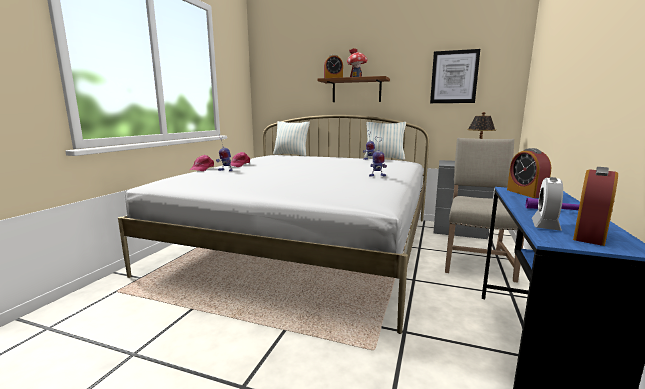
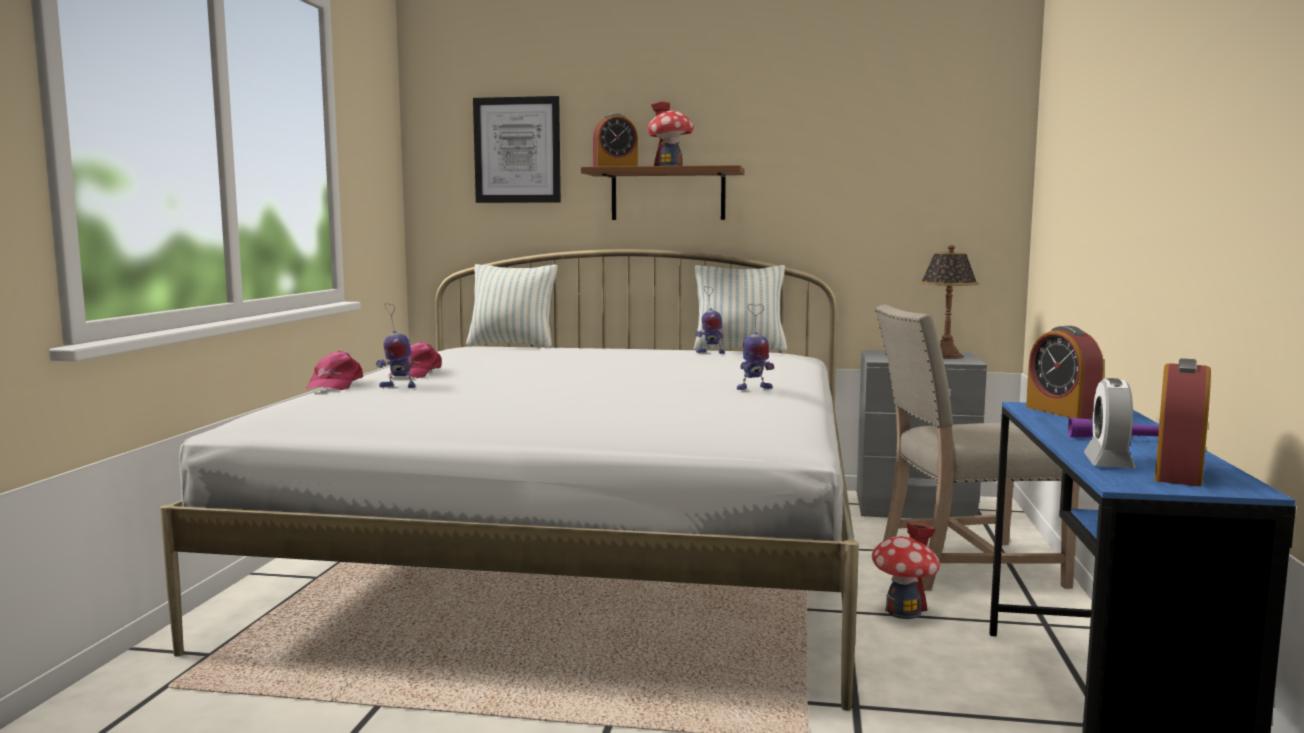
camera: 10 degrees left, 5 degrees down
picture [430,49,480,103] -> picture moved to [473,96,561,203]
beige chair [445,138,524,283] -> beige chair turned 105 degrees counterclockwise [875,305,1079,591]
none -> toy house [872,522,940,619]

